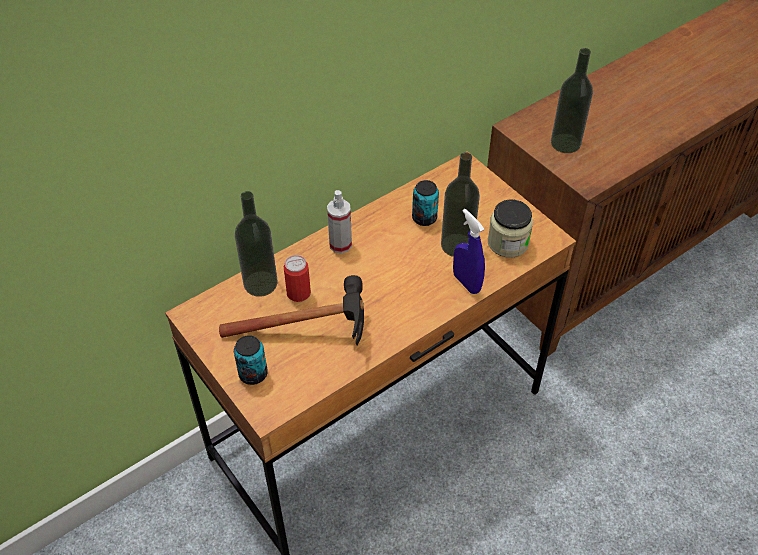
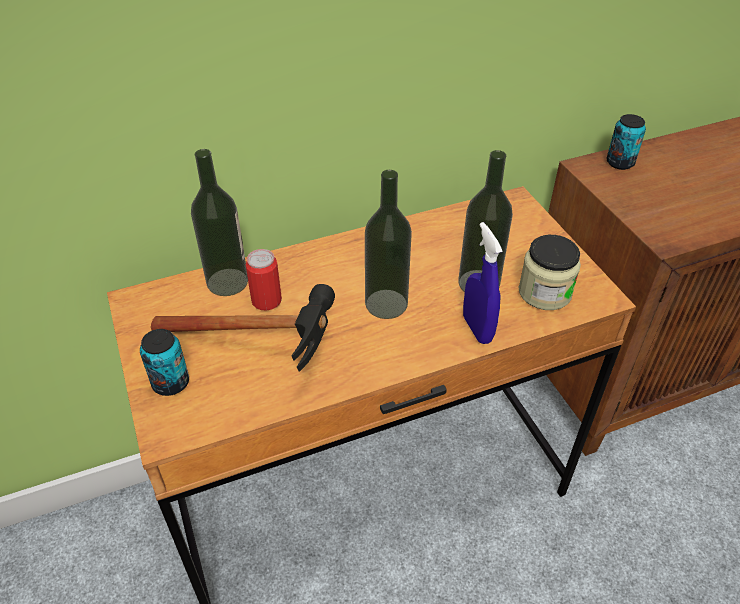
camera: 15 degrees right, 5 degrees down
spray bottle [327,190,352,254] -> none
can [412,180,439,226] -> can moved to [607,114,646,170]
bottle [551,48,593,153] -> bottle moved to [365,170,412,319]

